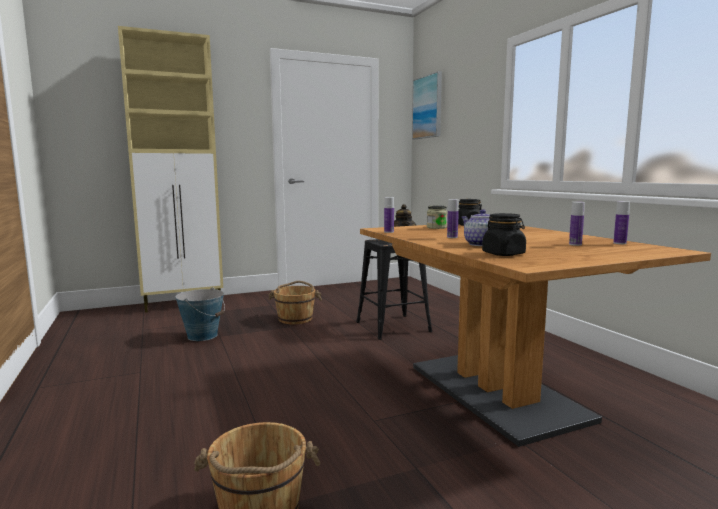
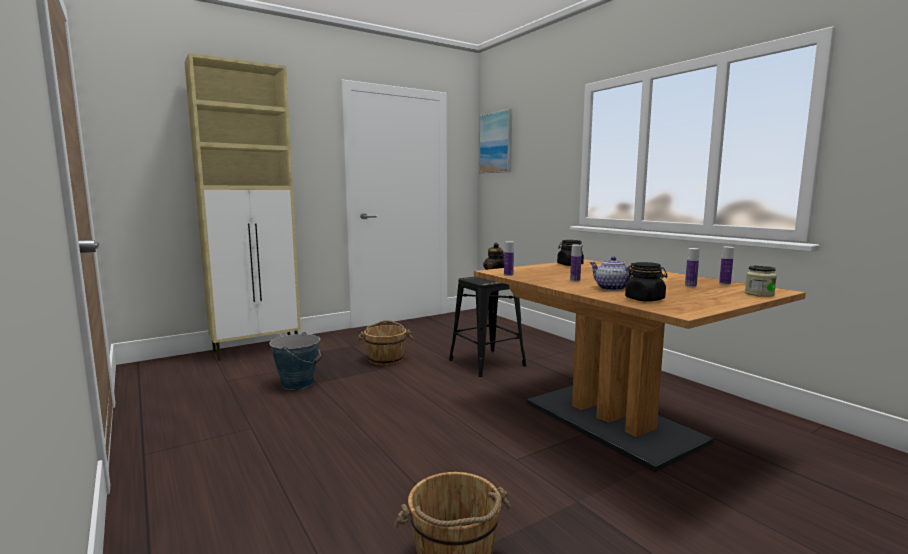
camera: 10 degrees left, 0 degrees up
jar [427,206,447,229] -> jar moved to [745,266,777,297]

